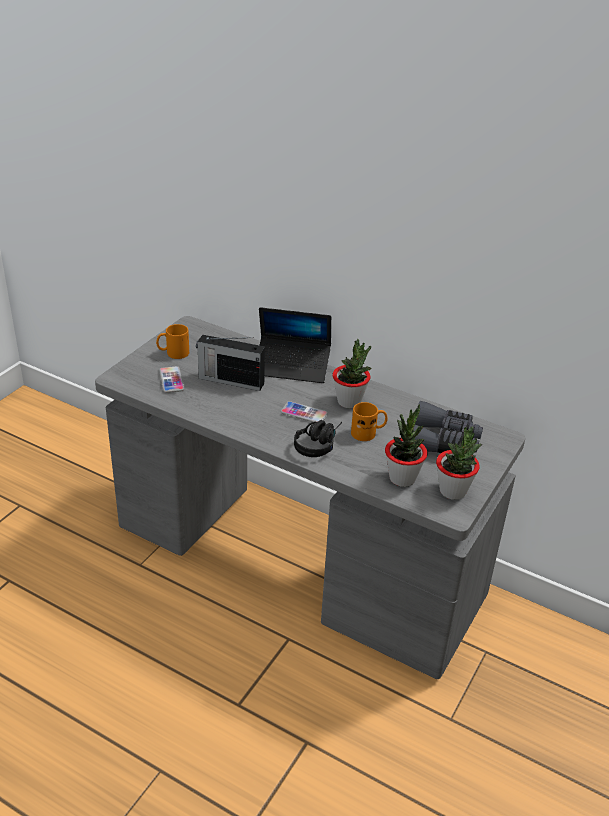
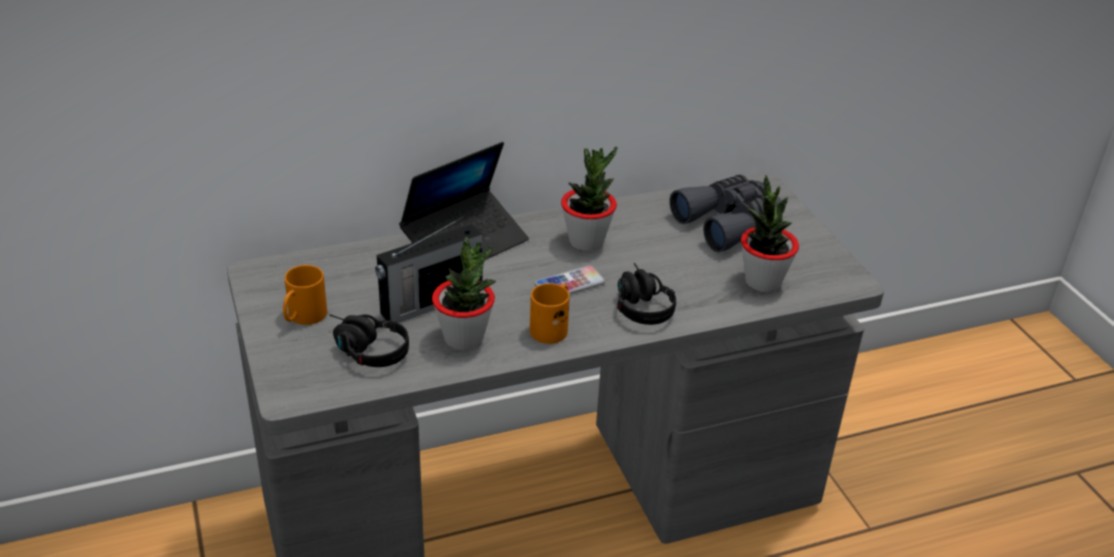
camera: 50 degrees left, 0 degrees up
phone [159,366,184,393] -> black headphones [330,314,409,367]
orange mug [351,402,388,441] -> orange mug moved to [530,283,570,344]
potted plant [436,426,482,500] -> potted plant moved to [432,237,496,351]

